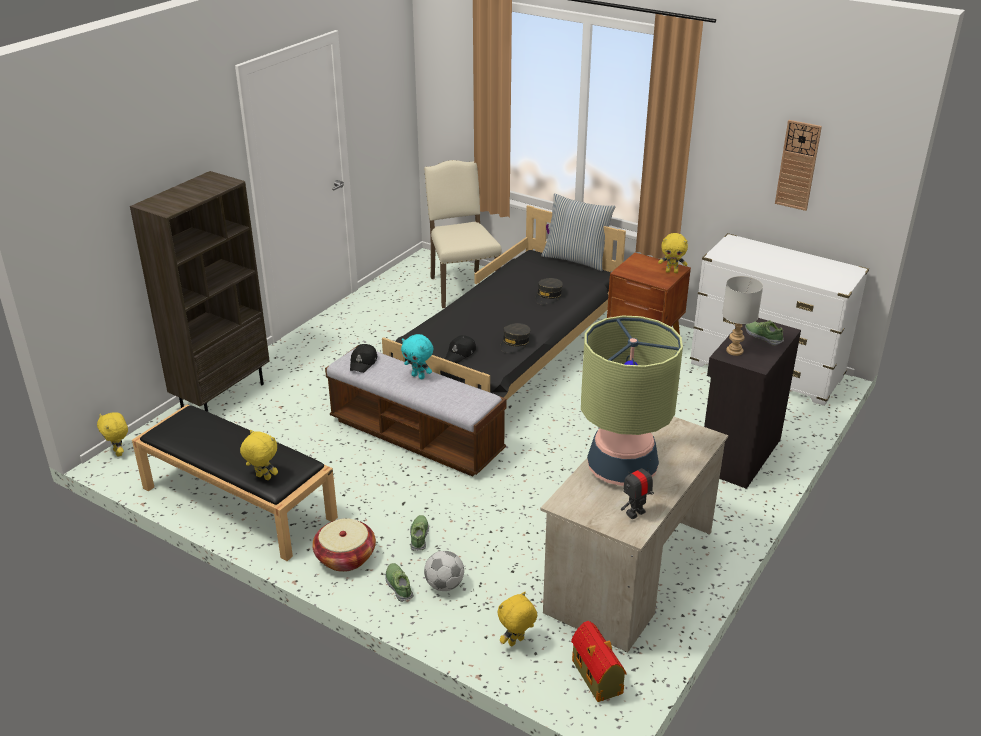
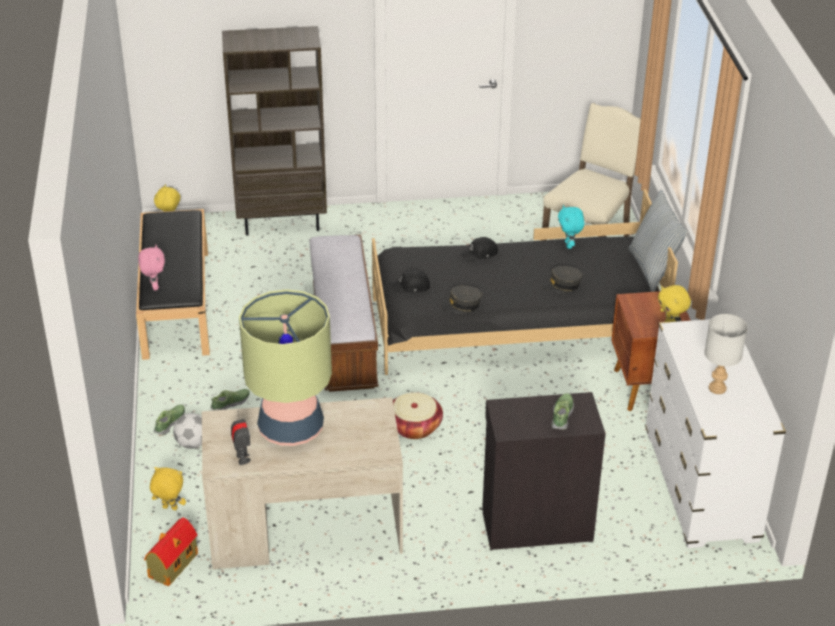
camera: 50 degrees right, 5 degrees up
yellow plush toy [240,430,278,480] -> pink plush toy [138,245,165,291]
basket [312,518,376,572] -> basket moved to [393,392,443,439]
black cap [350,344,377,373] -> black cap moved to [460,237,498,261]
turquoise plush toy [401,334,433,379] -> turquoise plush toy moved to [558,205,584,249]
toy robot [621,459,654,519] -> toy robot turned 60 degrees clockwise [231,411,251,465]
grey table lamp [722,276,763,356] -> grey table lamp moved to [704,314,747,394]
wall clock [775,120,822,211] -> none

